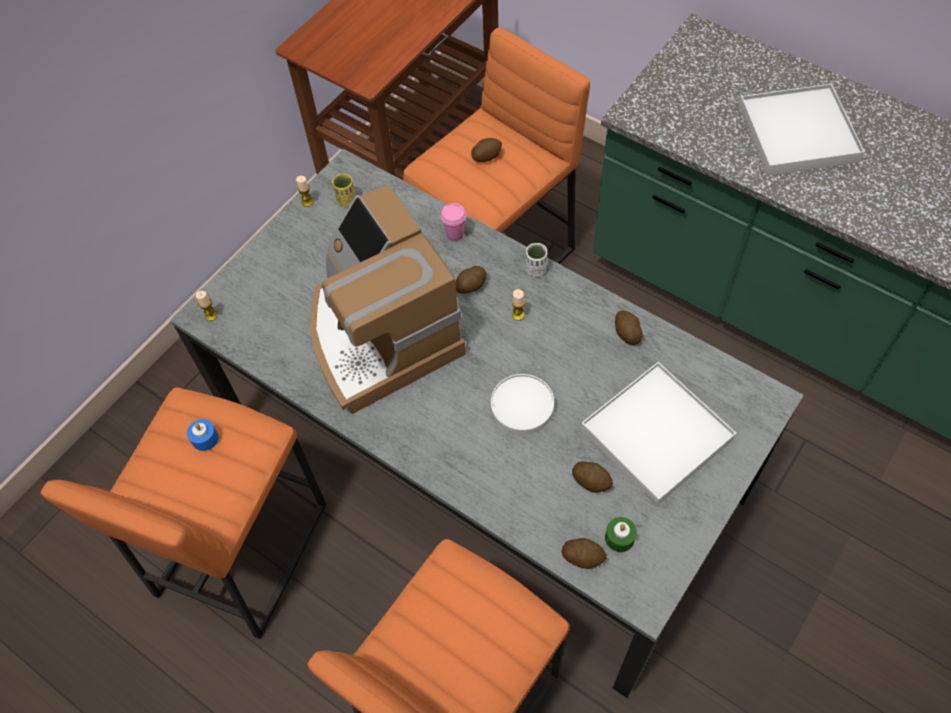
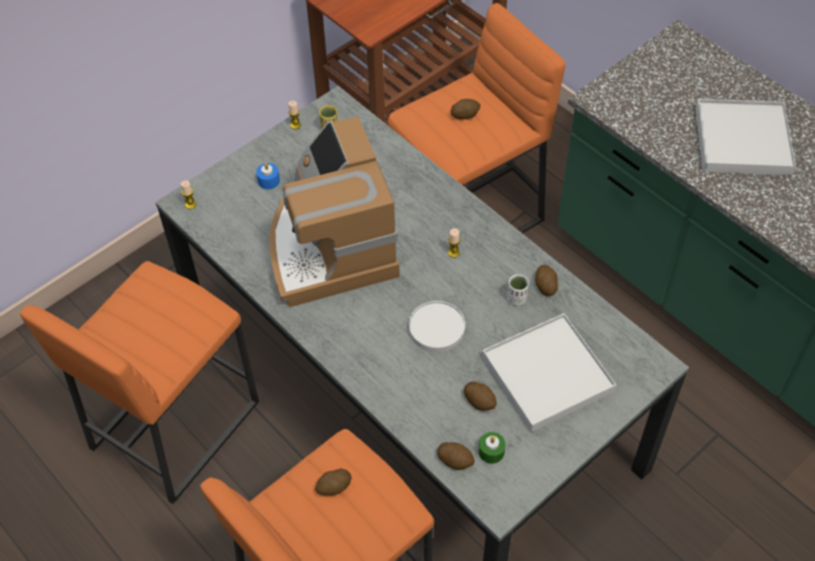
camera: 10 degrees right, 5 degrees down
blue candle [187,419,219,451] -> blue candle moved to [256,163,280,189]
pink cup [441,203,466,241] -> none
potato [455,266,487,294] -> potato moved to [315,468,351,495]
white cup [526,243,547,276] -> white cup moved to [507,274,529,306]

